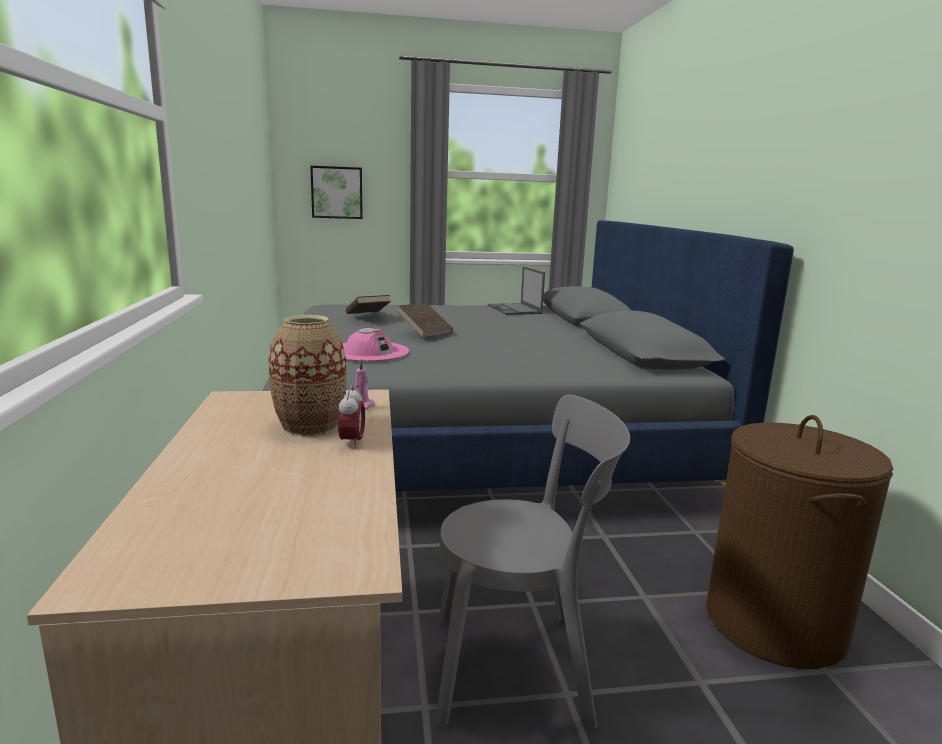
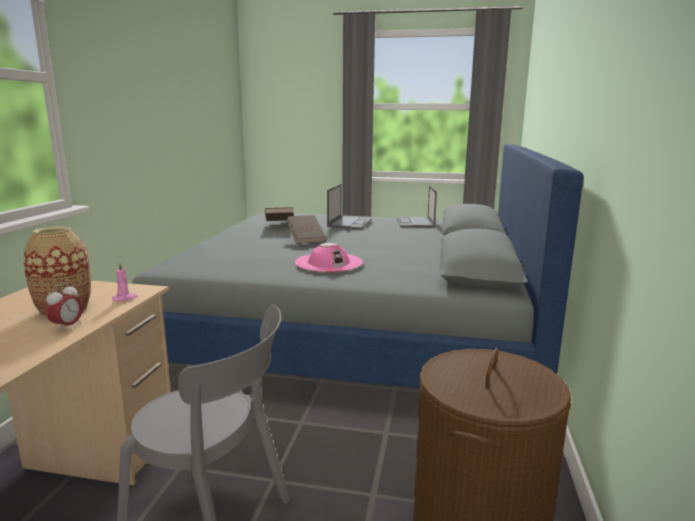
camera: 20 degrees right, 0 degrees up
picture [310,166,363,219] -> none
pink hat [343,328,409,362] -> pink hat moved to [295,243,363,272]
none -> laptop [327,184,372,229]

